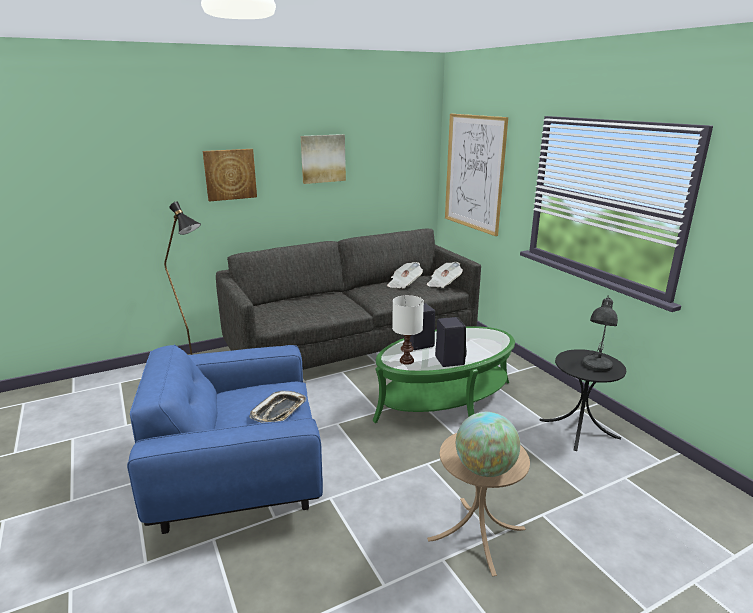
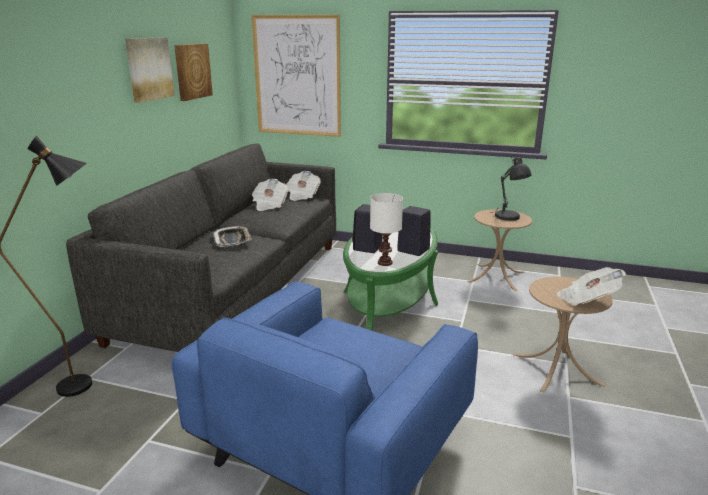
camera: 45 degrees left, 0 degrees up
picture [203,149,257,202] -> picture moved to [174,44,213,101]
tray [250,391,306,423] -> tray moved to [213,226,252,247]
globe [456,412,520,477] -> newspaper [556,267,626,306]
black side table [539,349,626,451] -> beige side table [467,209,532,291]

